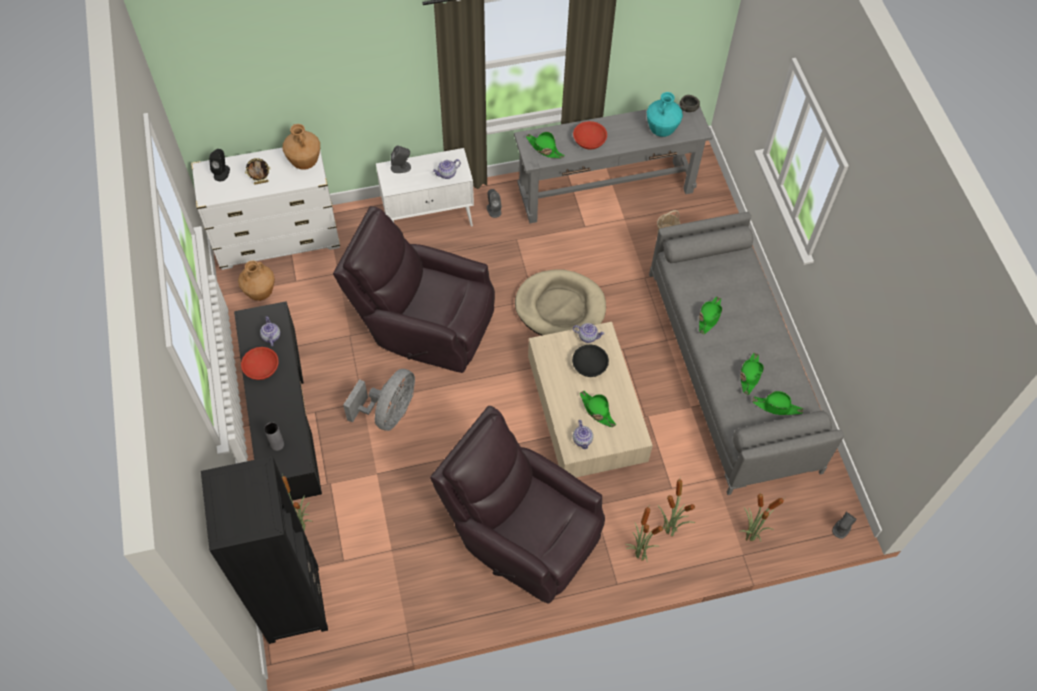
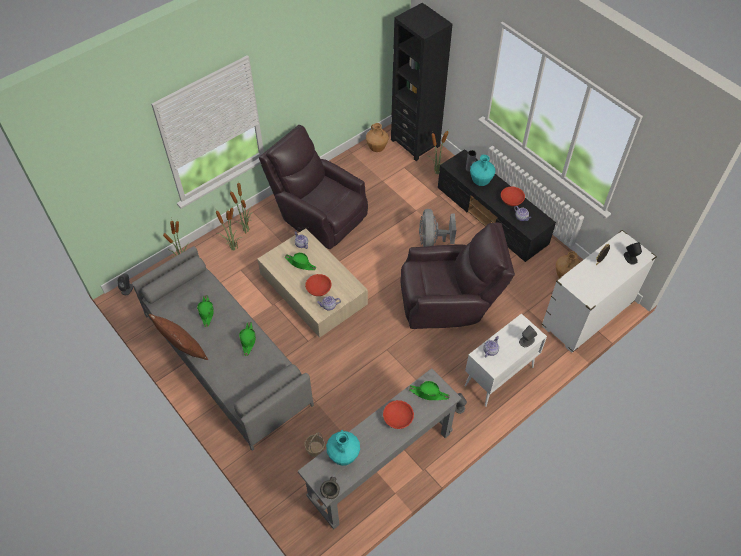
camera: 155 degrees right, 5 degrees down
brown vase [282,124,320,170] -> brown vase moved to [366,123,389,152]
brown armchair [430,406,605,604] -> brown armchair turned 150 degrees counterclockwise [259,125,368,249]
beige dog bed [515,270,606,336] -> none
black bowl [572,344,609,377] -> red bowl [305,274,332,296]
green hat [752,391,803,415] -> none
none -> brown pillow [149,314,208,360]
none -> turquoise vase [470,155,496,186]

